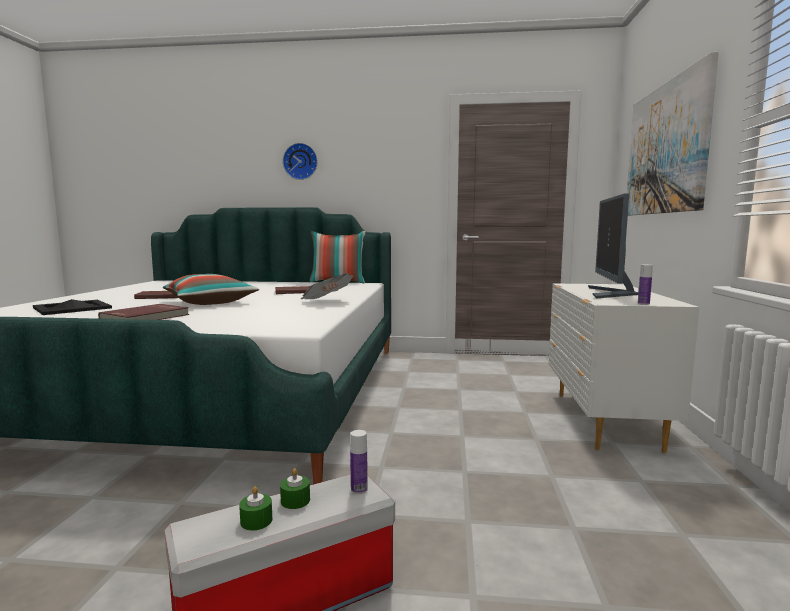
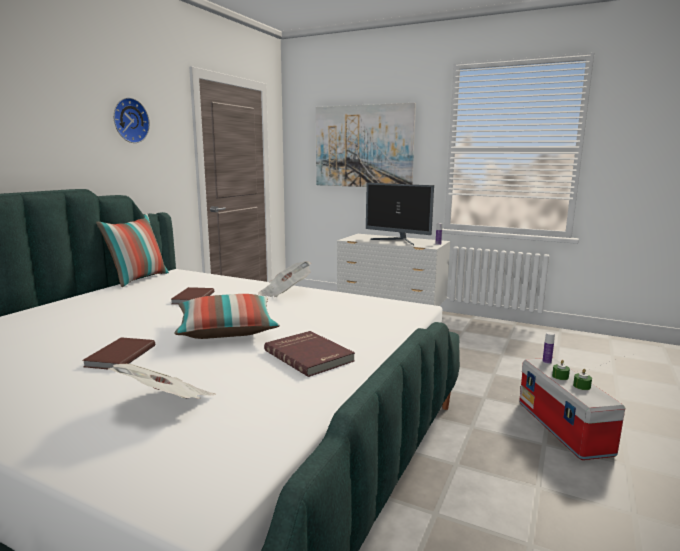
camera: 70 degrees left, 5 degrees up
black tray [33,299,112,315] -> newspaper [108,364,216,399]
wall clock [283,143,318,180] -> wall clock moved to [113,98,150,143]

